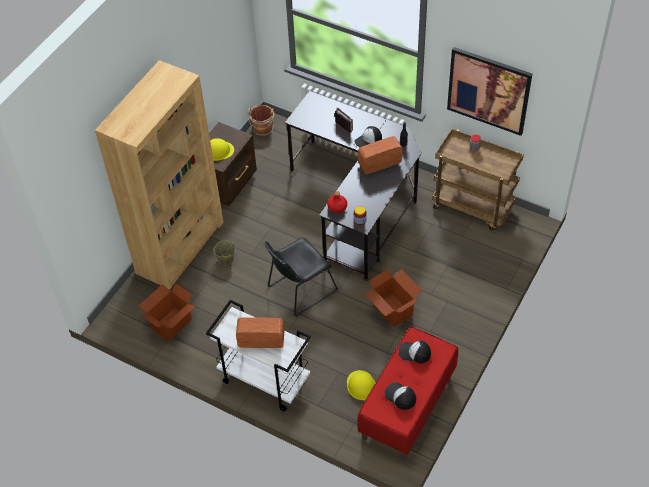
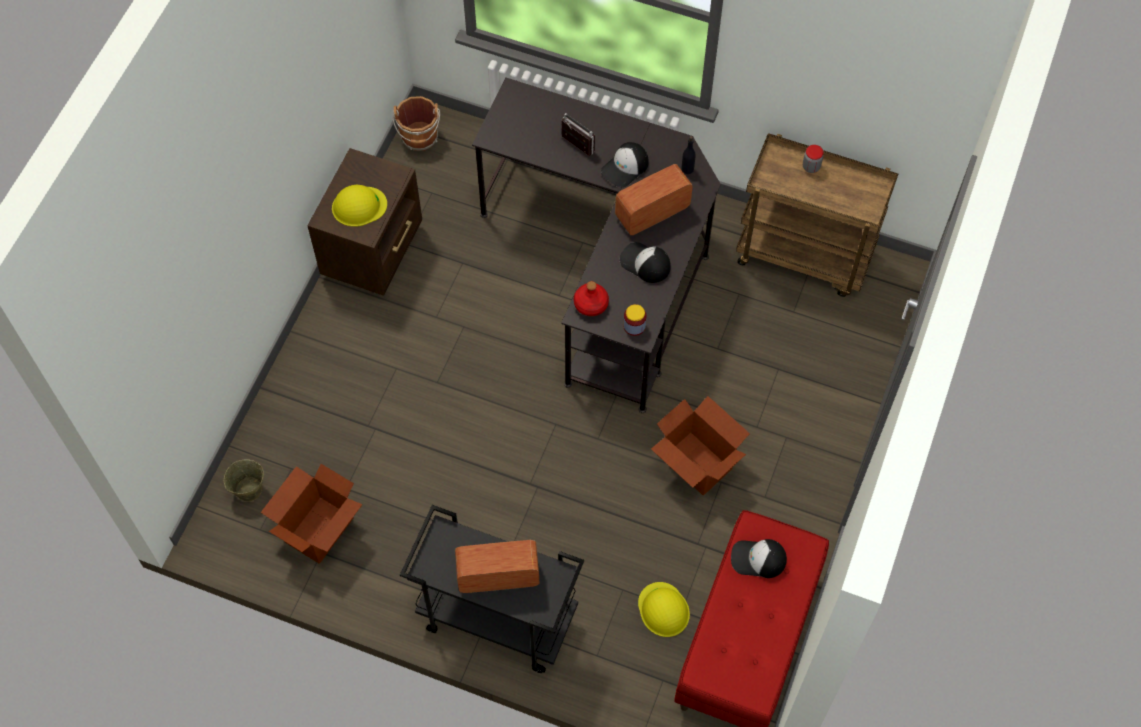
camera: 10 degrees left, 10 degrees up
brown bookcase [95,60,224,289] -> none
white cart [206,300,311,412] -> black cart [400,505,584,673]
beige bucket [213,240,236,265] -> beige bucket moved to [224,459,264,502]
black chair [264,238,338,317] -> none
cap [384,382,416,410] -> cap moved to [620,242,671,283]
picture [447,47,532,136] -> none

